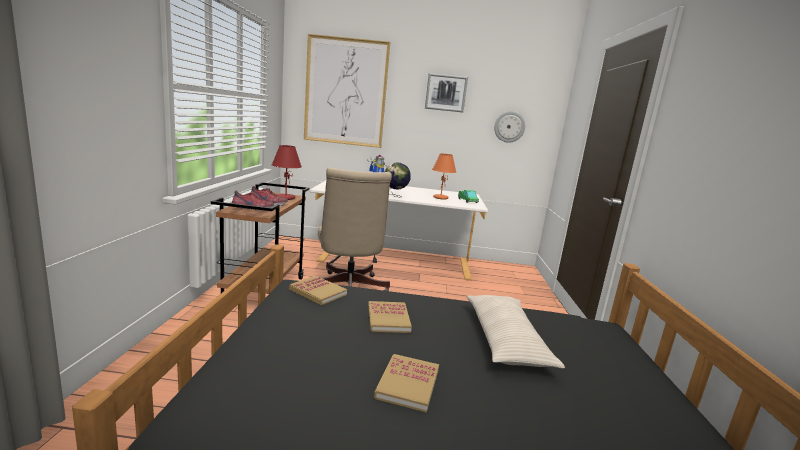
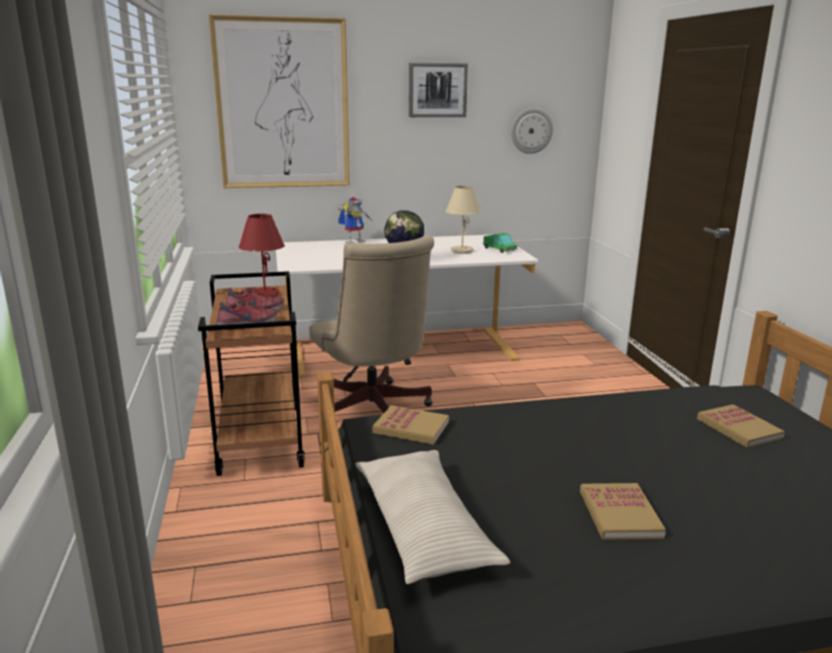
camera: 15 degrees left, 5 degrees up
book [368,301,412,333] -> book moved to [697,404,785,448]
orange table lamp [432,153,456,200] -> beige table lamp [446,186,481,254]
beige pillow [467,295,565,368] -> beige pillow moved to [356,450,510,584]

